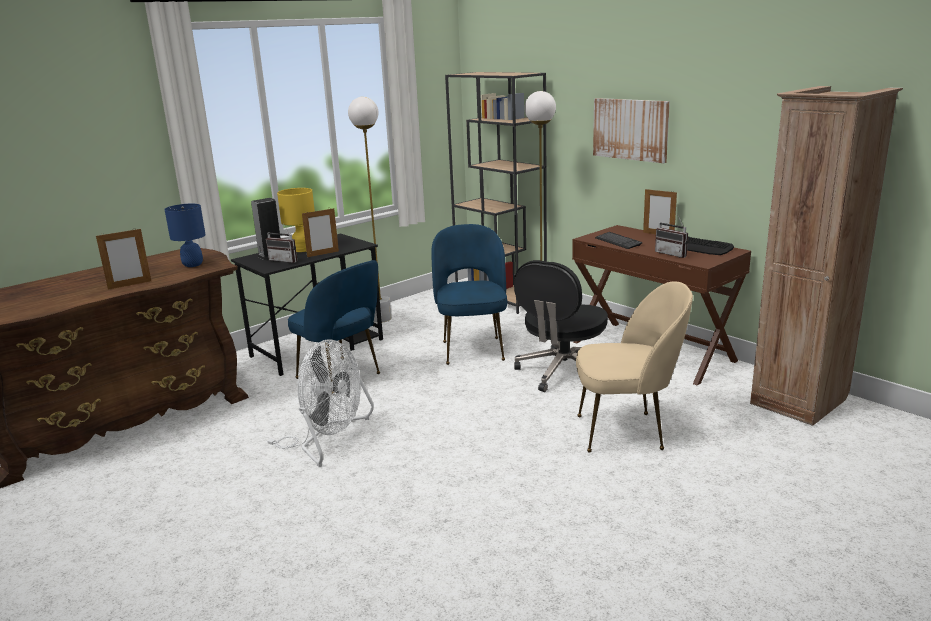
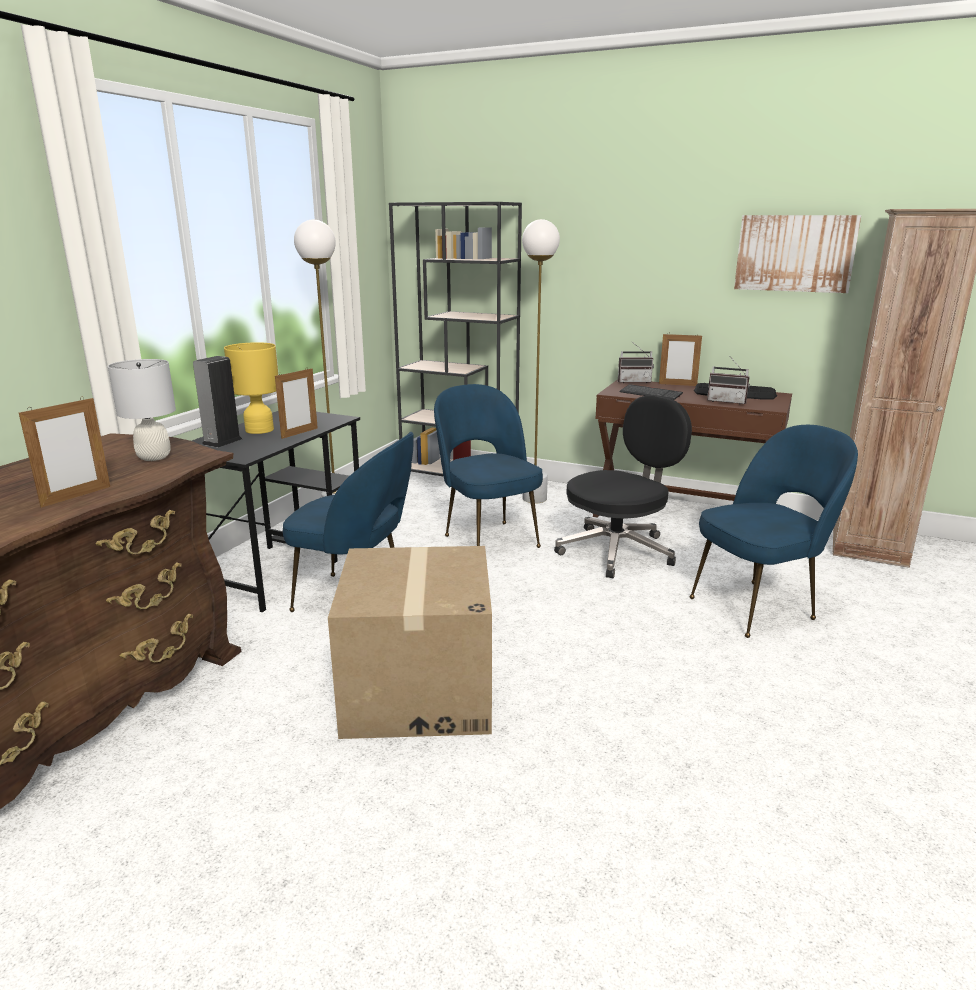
camera: 25 degrees left, 0 degrees up
blue table lamp [164,204,206,267] -> grey table lamp [108,359,176,461]
radio [266,223,297,263] -> radio moved to [618,341,654,383]
white fan [267,339,374,467] -> cardboard box [328,546,492,739]
black office chair [514,260,608,392] -> black office chair turned 135 degrees counterclockwise [554,395,692,578]
beige chair [576,282,693,453] -> blue chair [690,425,858,638]
picture [593,98,670,163] -> picture moved to [734,215,861,293]

